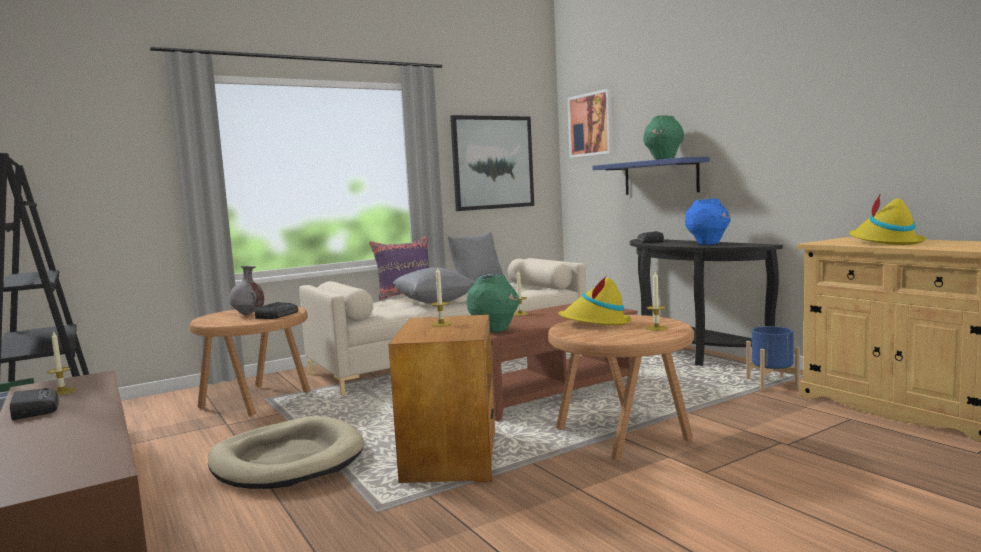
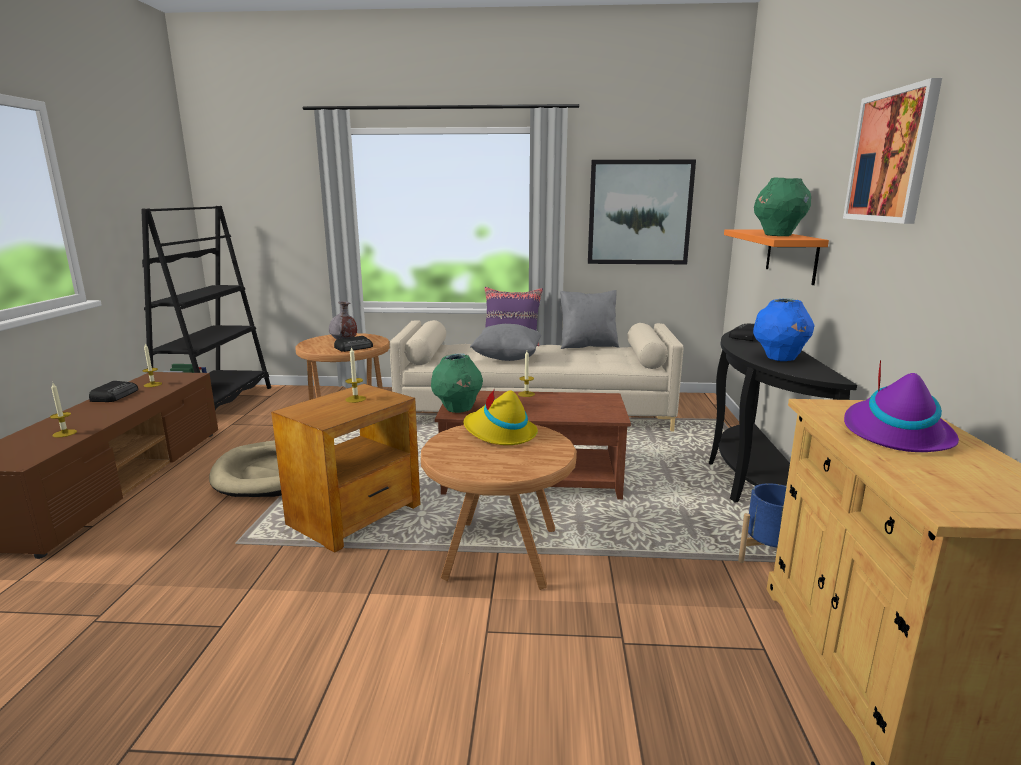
camera: 35 degrees right, 10 degrees up
picture [568,89,613,158] -> picture moved to [843,78,942,224]
blue shelf [592,157,710,195] -> orange shelf [724,229,829,285]
candle [646,271,668,331] -> candle moved to [50,383,77,438]
yellow hat [849,195,927,245] -> purple hat [844,360,959,452]

